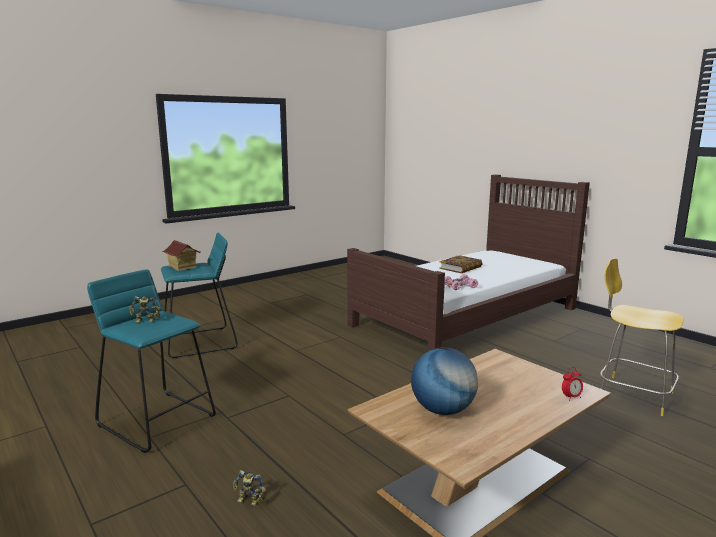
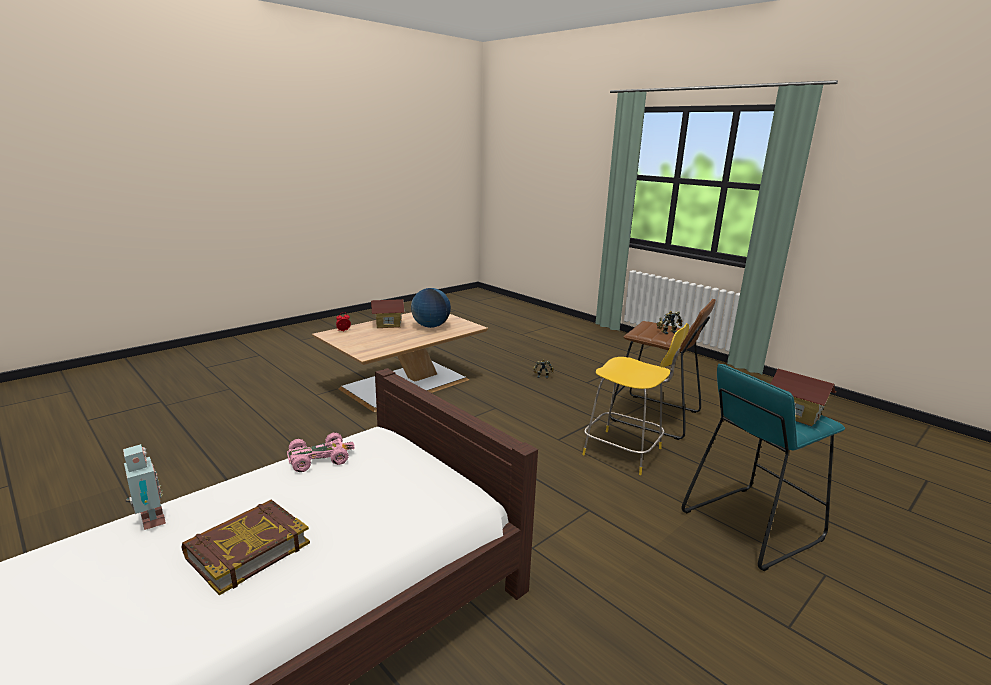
camera: 175 degrees right, 5 degrees up
turquoise stool [87,269,216,453] -> brown stool [610,299,716,440]
yellow chair [600,258,684,416] -> yellow chair moved to [582,323,689,475]
none -> toy robot [123,444,166,530]
none -> toy house [371,299,405,328]

